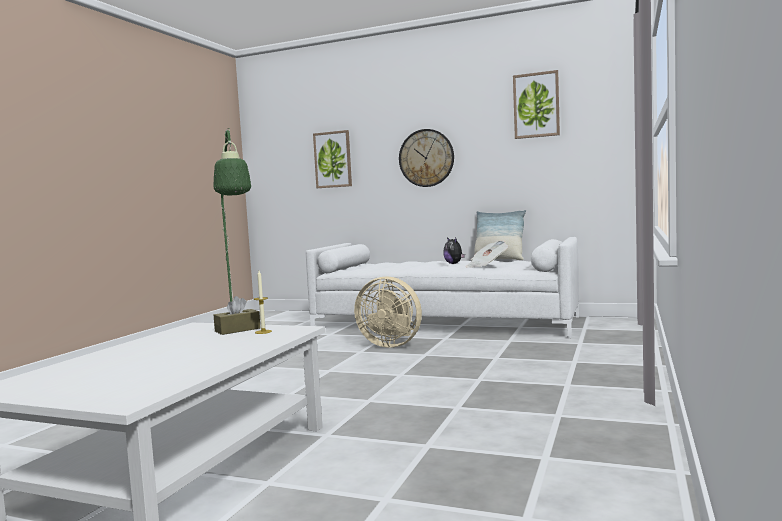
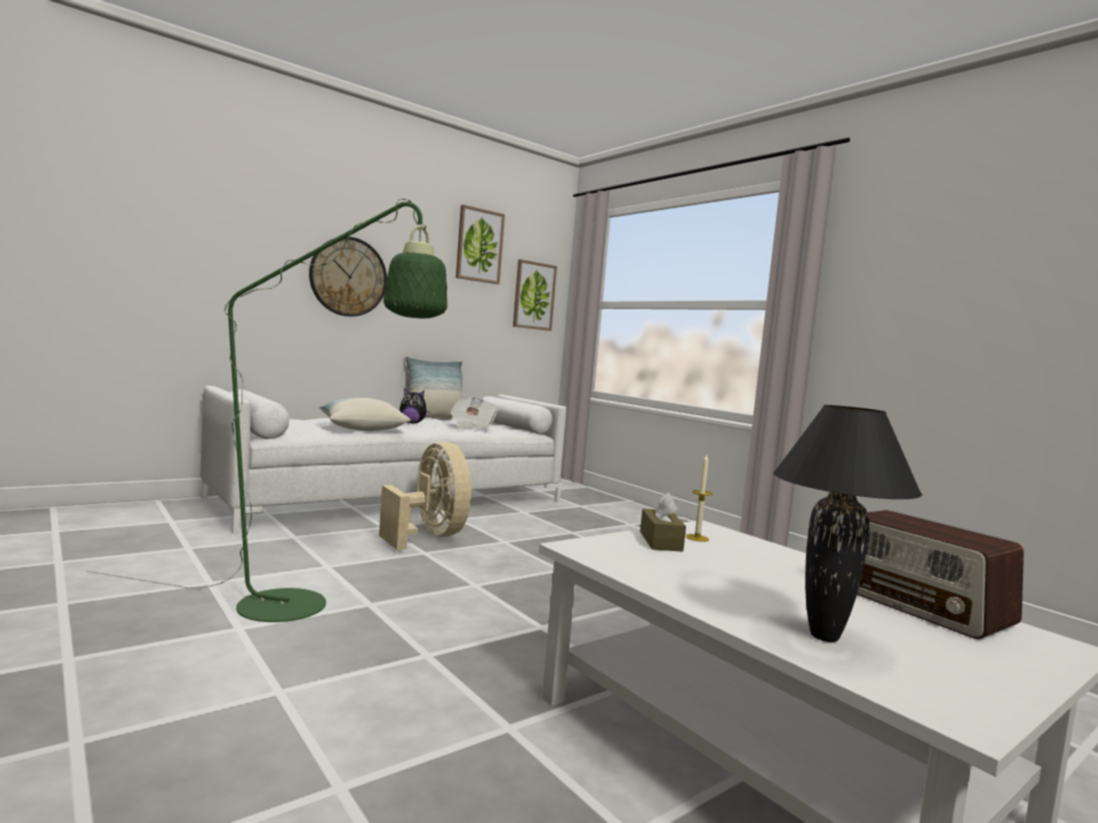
camera: 60 degrees left, 0 degrees up
picture [313,130,352,188] -> picture moved to [513,259,557,331]
beige fan [354,276,422,348] -> beige fan turned 90 degrees counterclockwise [379,442,471,550]
none -> pillow [319,398,411,431]
none -> black table lamp [773,405,922,642]
none -> radio [857,510,1024,639]

